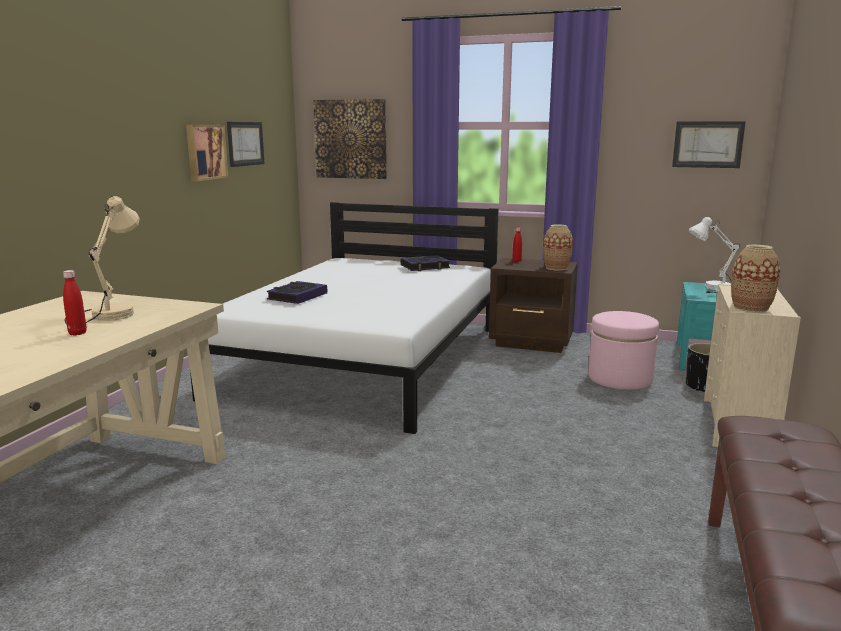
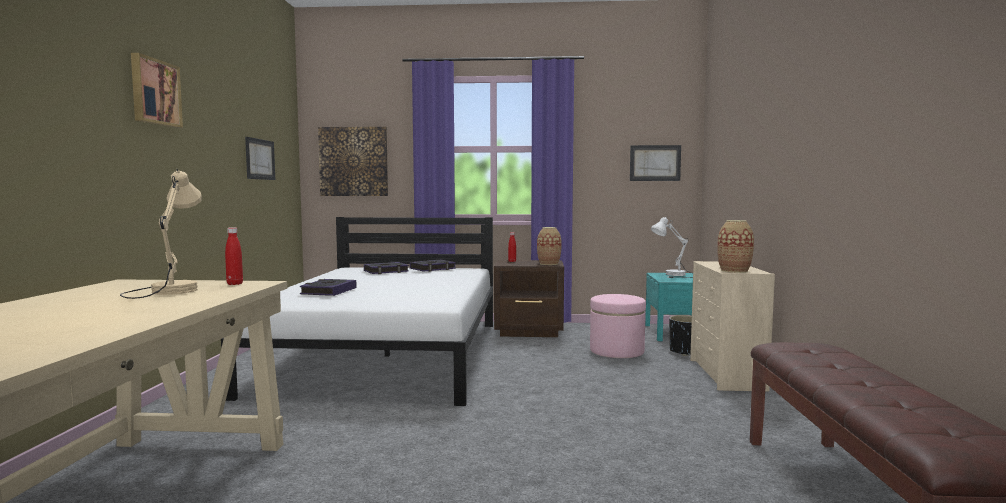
camera: 15 degrees left, 10 degrees down
red bottle [63,270,87,336] -> red bottle moved to [225,227,243,285]
picture [186,125,228,181] -> picture moved to [131,53,183,128]
none -> book [364,262,409,274]

